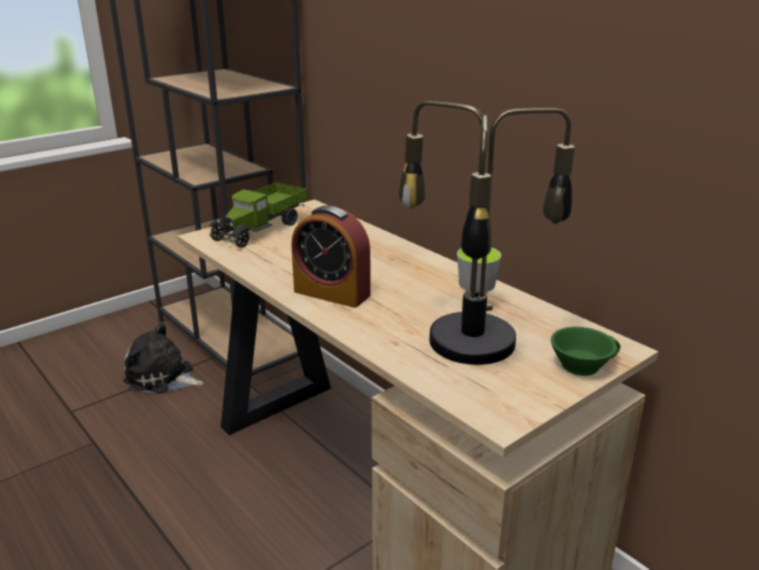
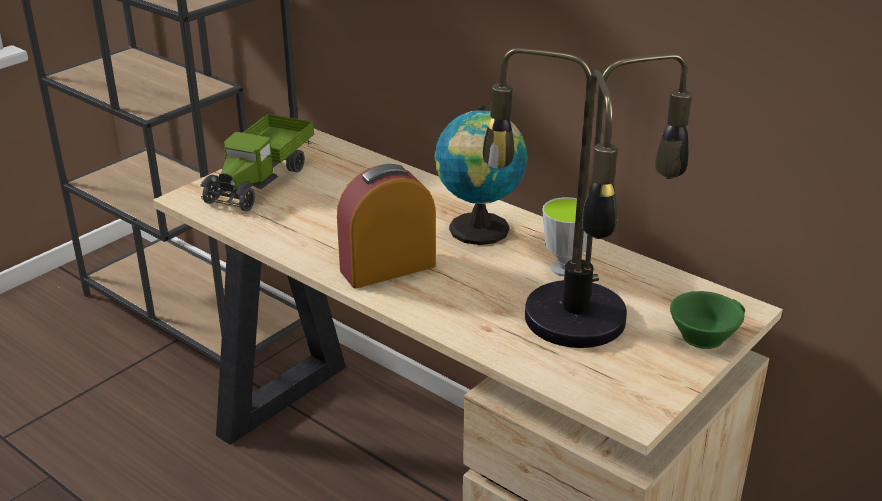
camera: 10 degrees left, 5 degrees up
plush toy [124,323,203,394] -> none
alarm clock [291,205,371,308] -> alarm clock turned 135 degrees clockwise [337,164,436,289]
none -> globe [434,105,528,245]

